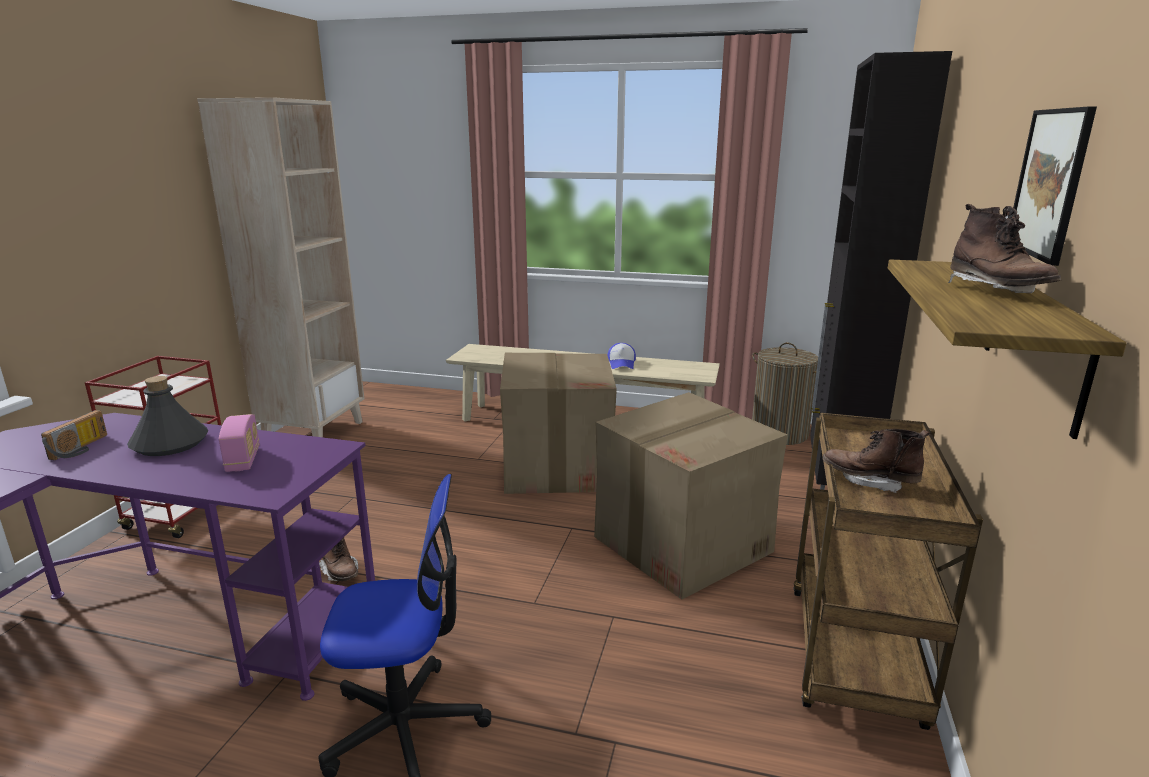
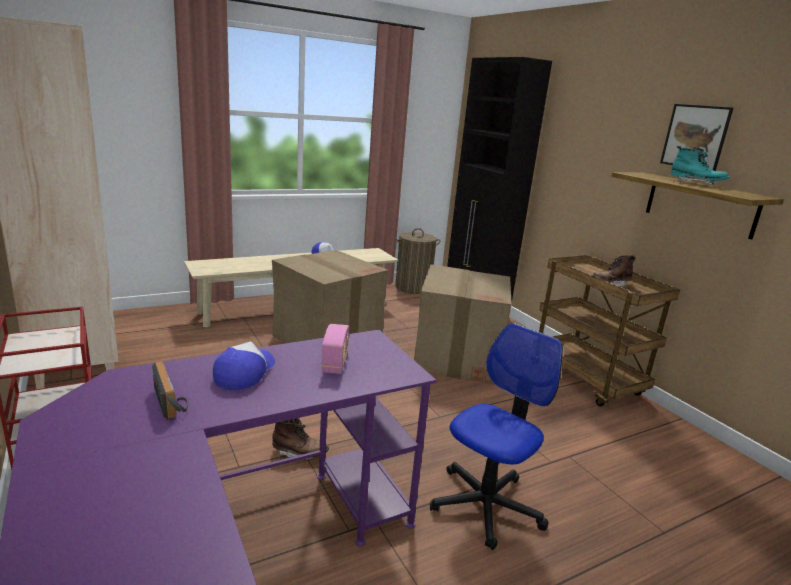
camera: 45 degrees left, 0 degrees up
grey bottle [127,376,208,456] -> cap [213,342,275,390]
radio [219,414,260,472] -> radio turned 60 degrees clockwise [321,324,349,374]
brown boot [948,204,1061,293] -> turquoise boot [670,146,729,184]

